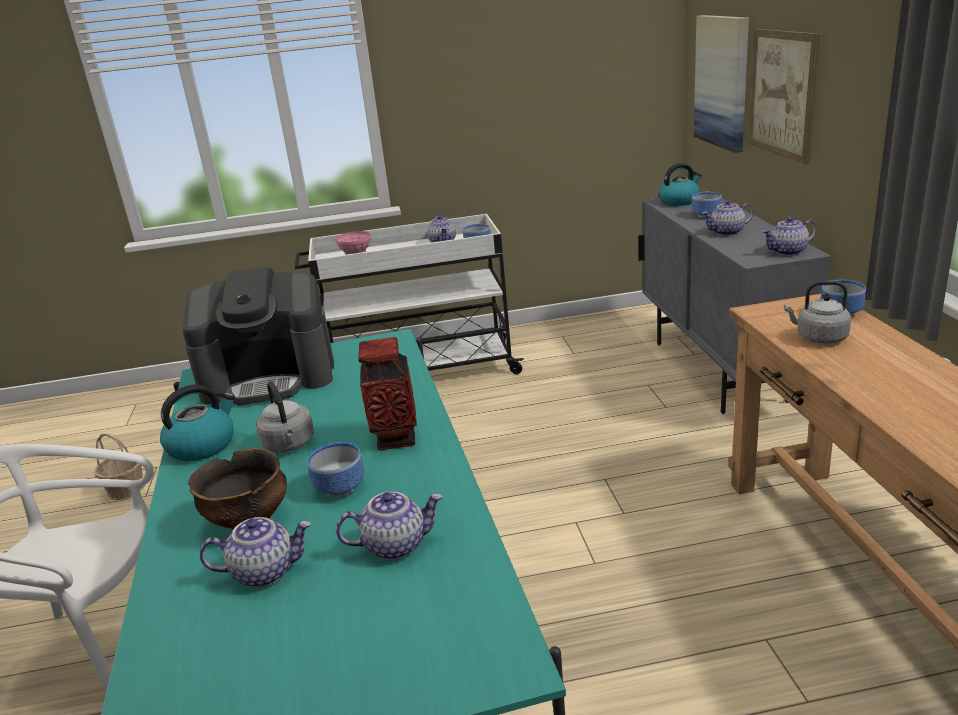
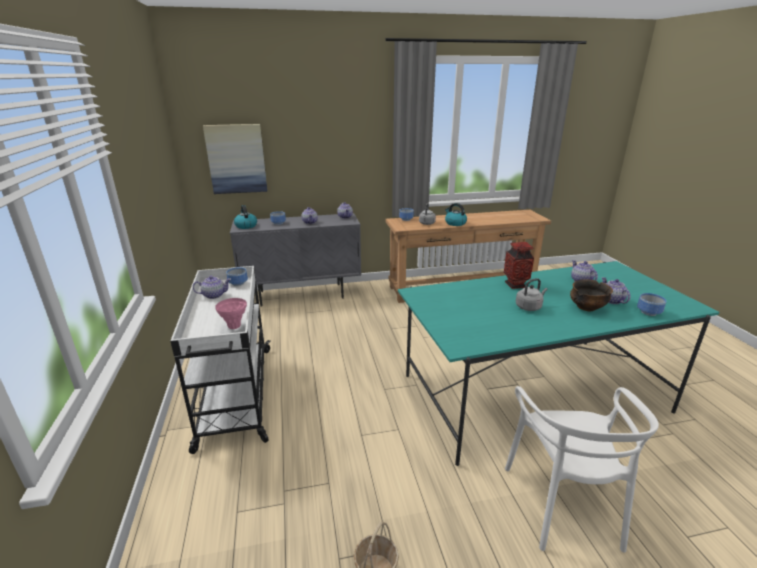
camera: 95 degrees left, 0 degrees up
kettle [160,385,235,461] -> kettle moved to [445,203,467,226]
coffee machine [183,267,334,405] -> none
bowl [307,442,365,497] -> bowl moved to [637,293,666,316]
picture [748,29,820,164] -> none

